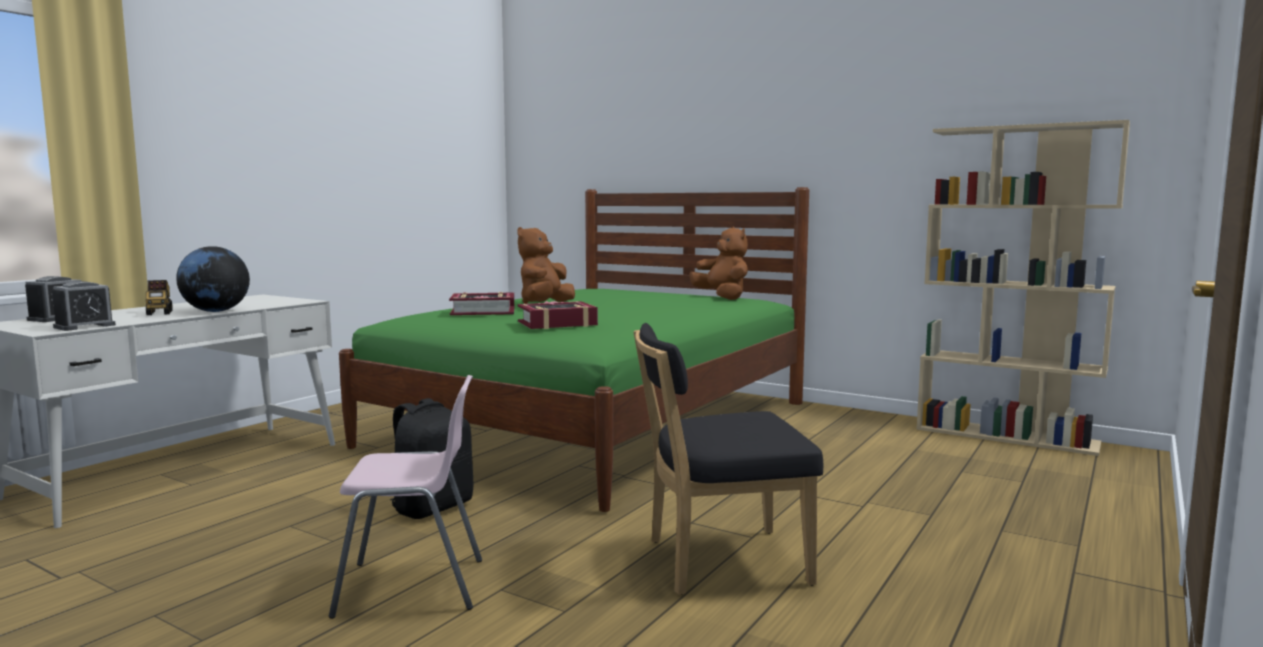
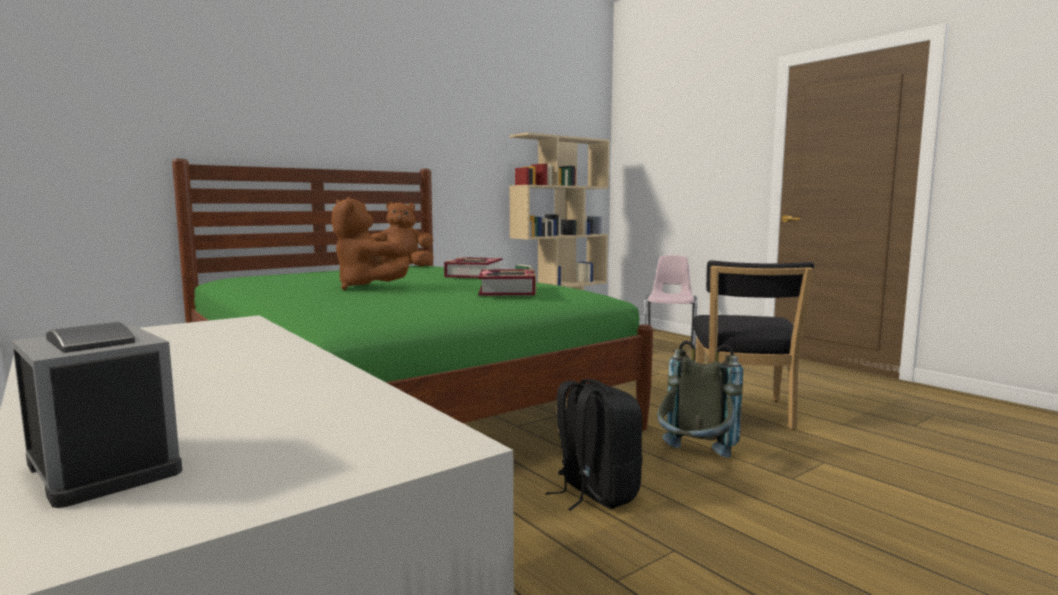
camera: 70 degrees left, 0 degrees up
alarm clock [52,281,116,331] -> none
toy truck [146,280,173,315] -> none
globe [176,246,250,312] -> none
pink chair [329,375,482,619] -> pink chair moved to [644,255,697,354]
book [449,292,514,315] -> book moved to [444,257,503,278]
none -> grey backpack [658,340,743,458]

